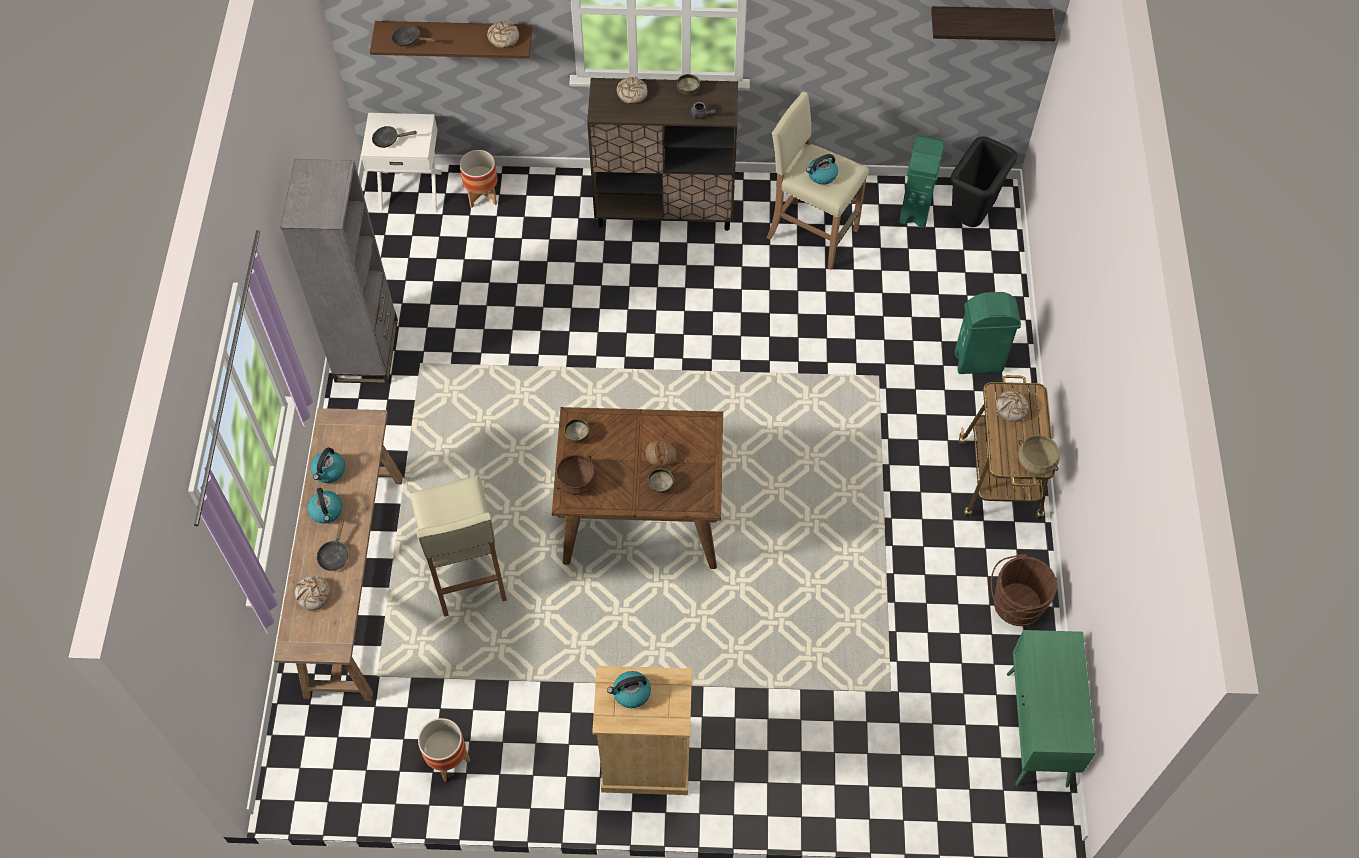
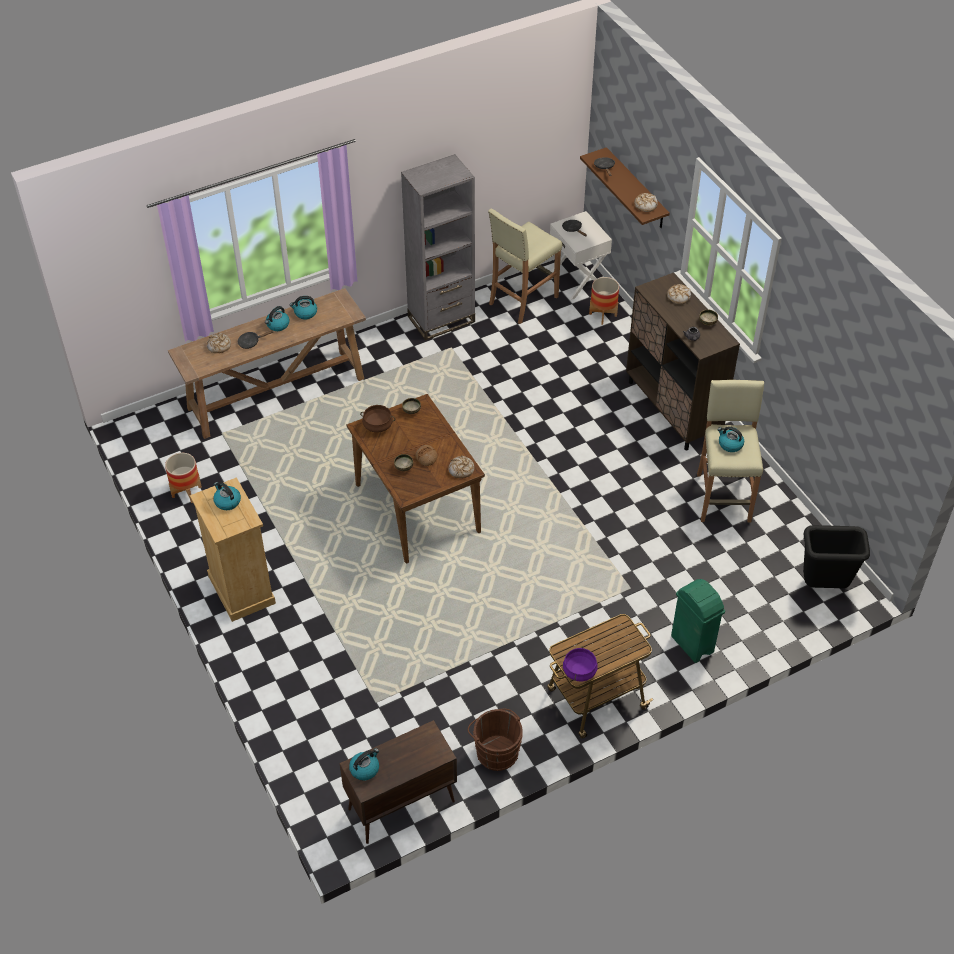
camera: 60 degrees right, 10 degrees down
beige stool [410,476,507,617] -> beige stool moved to [488,208,562,324]
green trash can [899,135,945,228] -> none
shelf [931,6,1056,41] -> none
bread [996,391,1029,422] -> bread moved to [448,455,474,478]
green cabinet [1007,630,1096,787] -> brown cabinet [340,720,457,844]
beige cooking pot [1018,435,1060,475] -> purple cooking pot [563,646,597,681]
none -> kettle [349,748,379,781]

